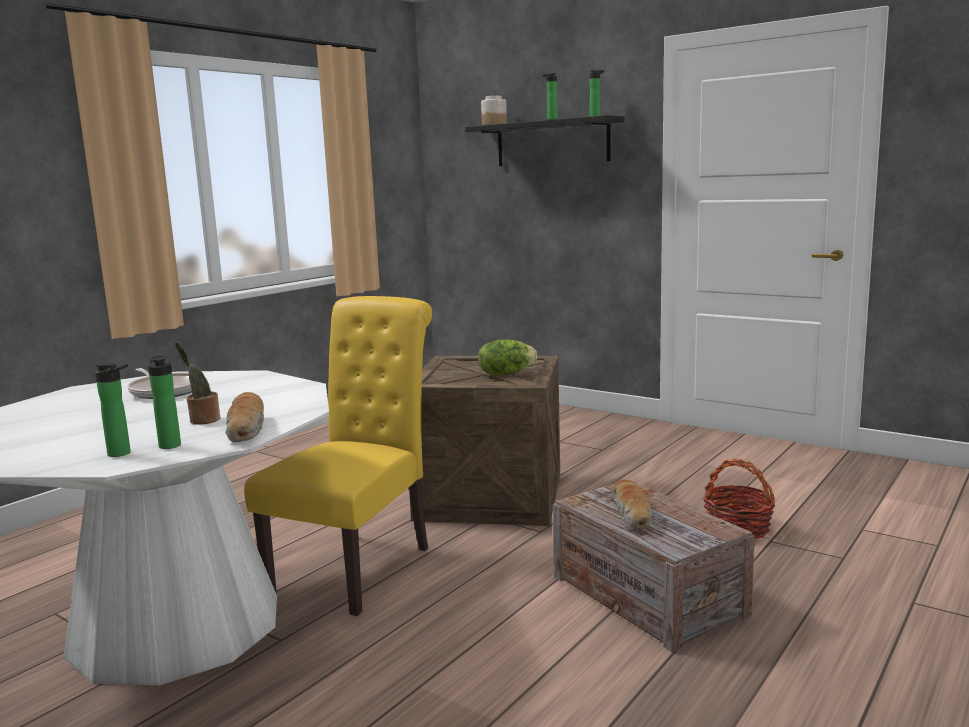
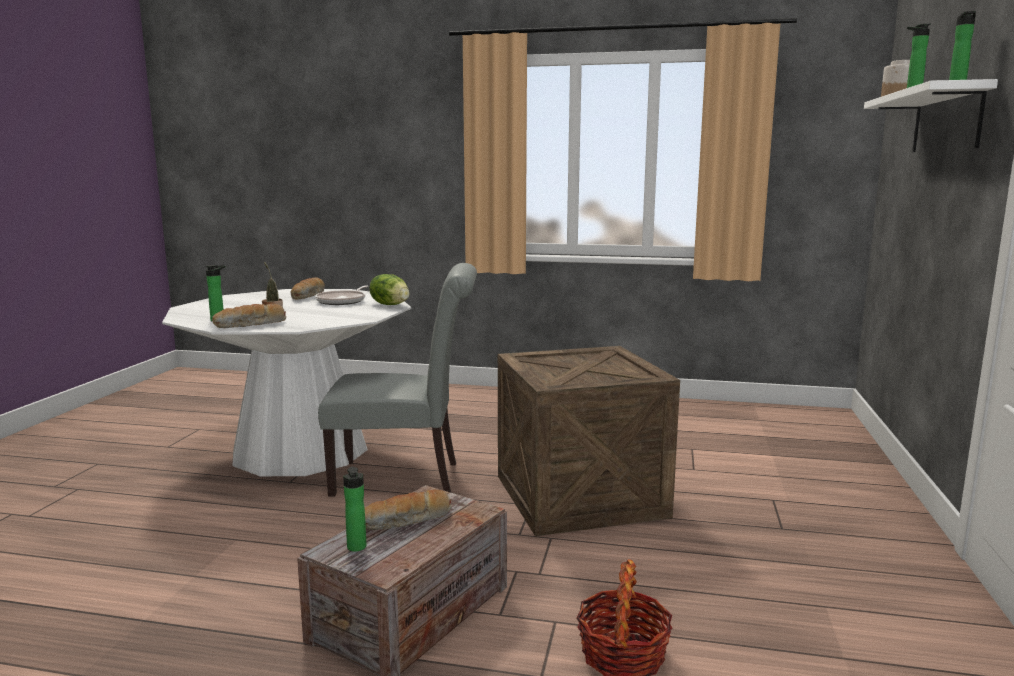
camera: 65 degrees right, 0 degrees up
bottle [95,363,131,457] -> bottle moved to [343,467,367,552]
yellow chair [244,296,432,616] -> grey chair [318,263,477,496]
black shelf [465,115,625,166] -> white shelf [864,79,998,152]
lettuce [478,339,537,375] -> lettuce moved to [369,274,409,305]
none -> bread [291,277,325,299]

